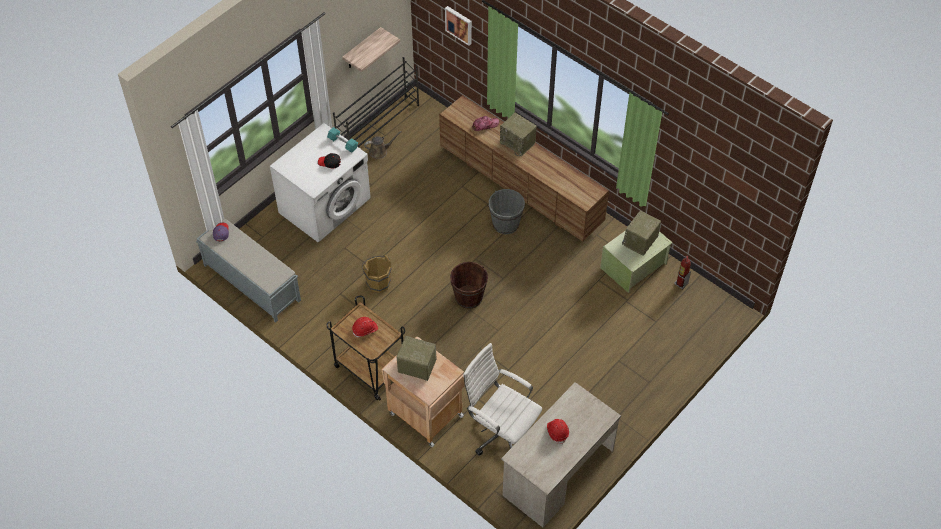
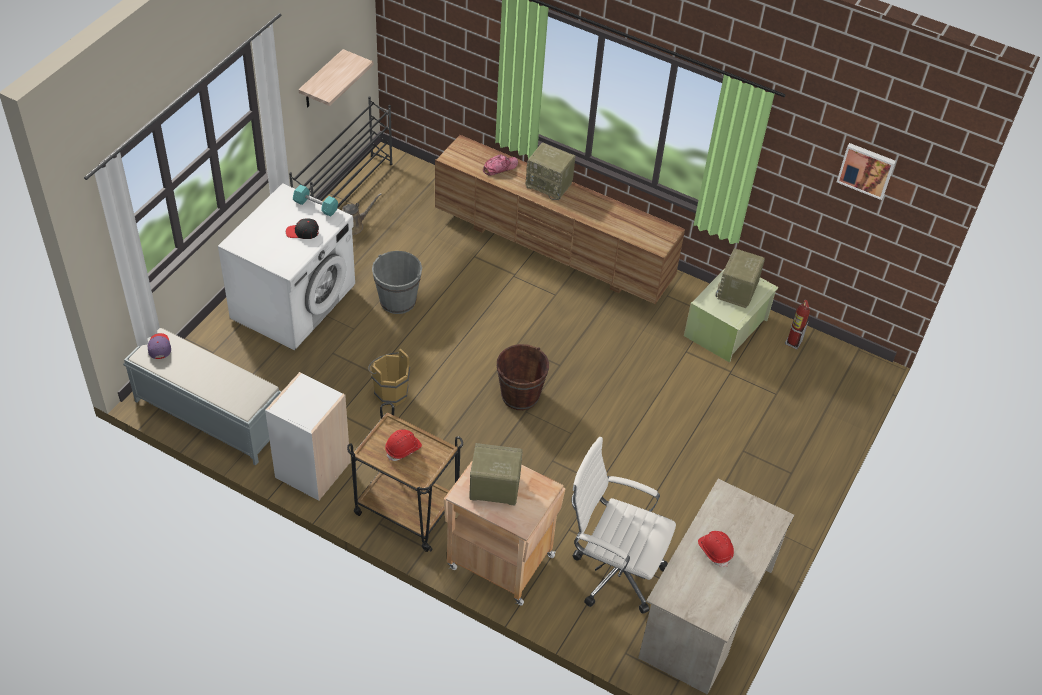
camera: 15 degrees left, 5 degrees down
picture [445,6,472,46] -> picture moved to [837,143,896,200]
grey bucket [489,189,525,234] -> grey bucket moved to [372,251,422,314]
none -> bookcase [265,372,350,501]

